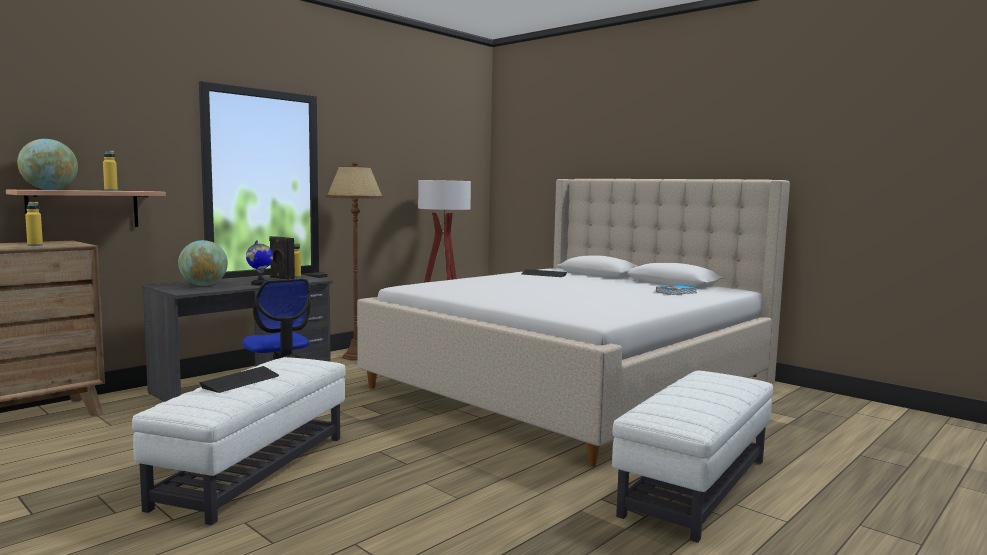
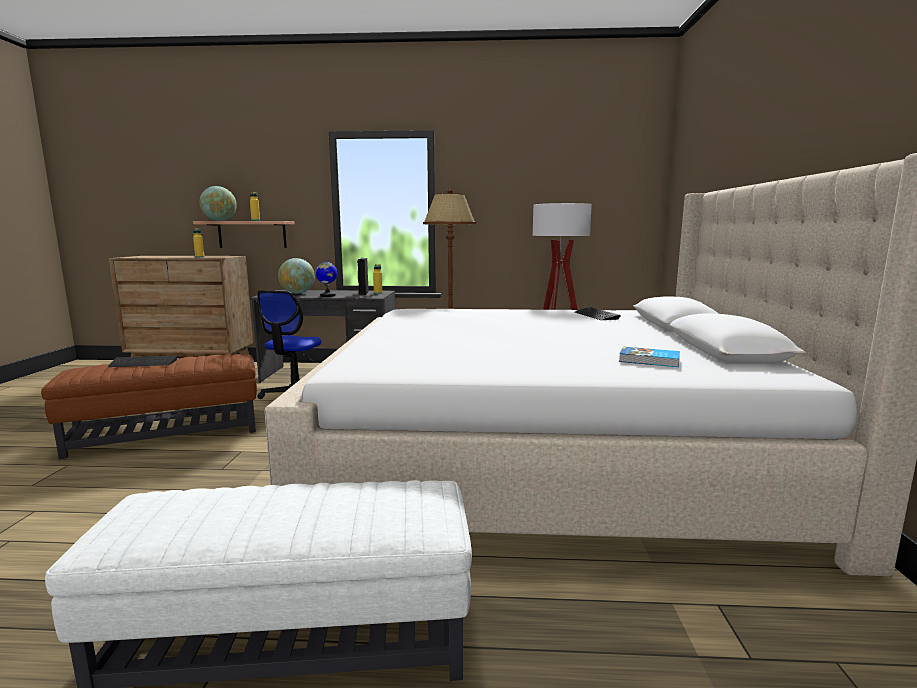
camera: 50 degrees right, 5 degrees up
white ottoman [132,357,346,525] -> brown ottoman [41,354,257,459]

